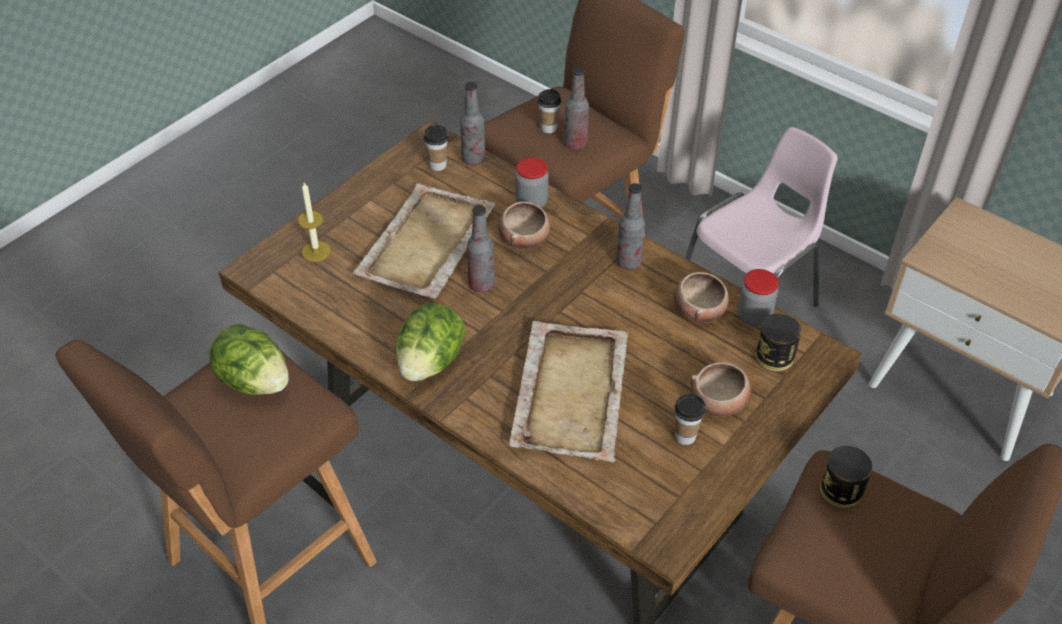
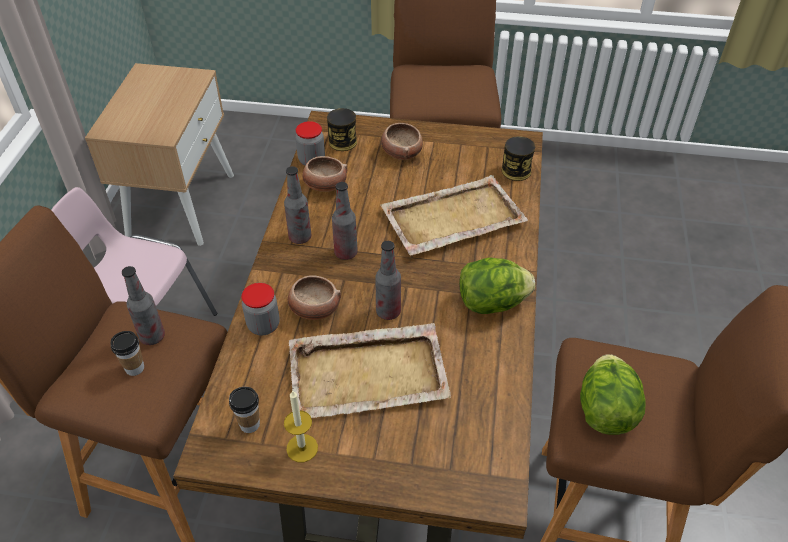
camera: 120 degrees left, 0 degrees up
candle [298,182,330,262] -> candle moved to [284,390,318,462]
bottle [460,82,486,166] -> bottle moved to [332,182,358,260]
cup [675,394,705,445] -> none
can [819,446,872,509] -> can moved to [502,136,535,181]

